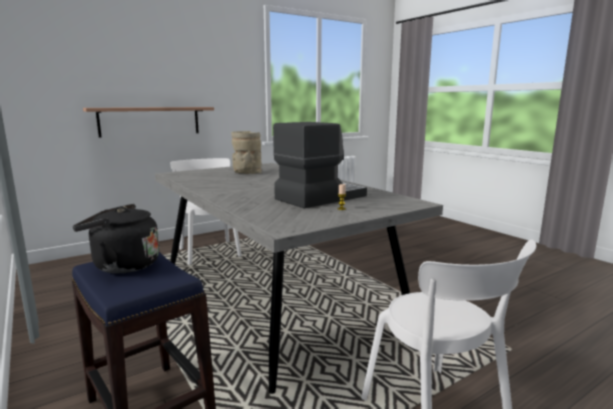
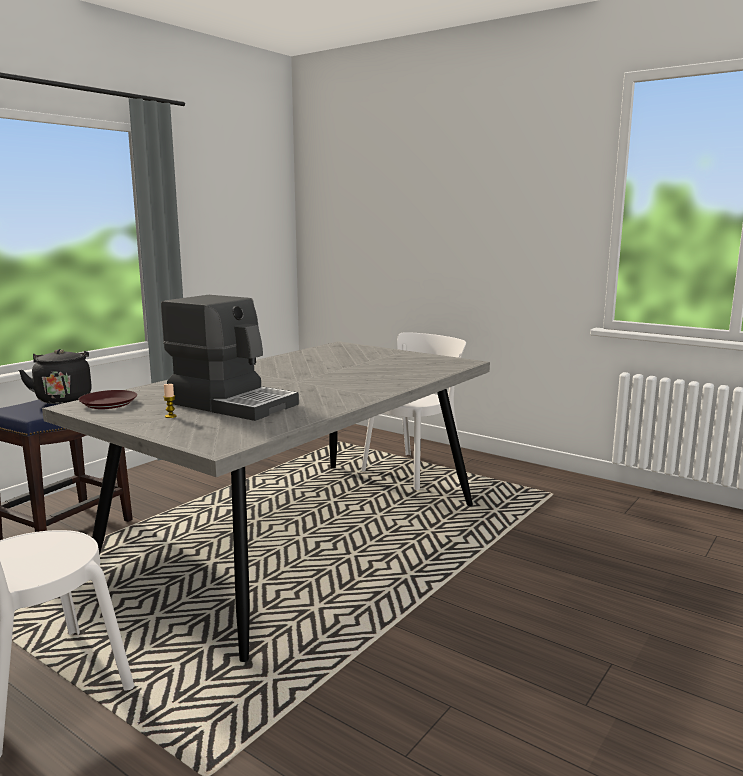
camera: 70 degrees right, 0 degrees up
shelf [83,107,214,137] -> none
beige vase [231,131,262,174] -> none
none -> brown plate [78,390,137,409]

